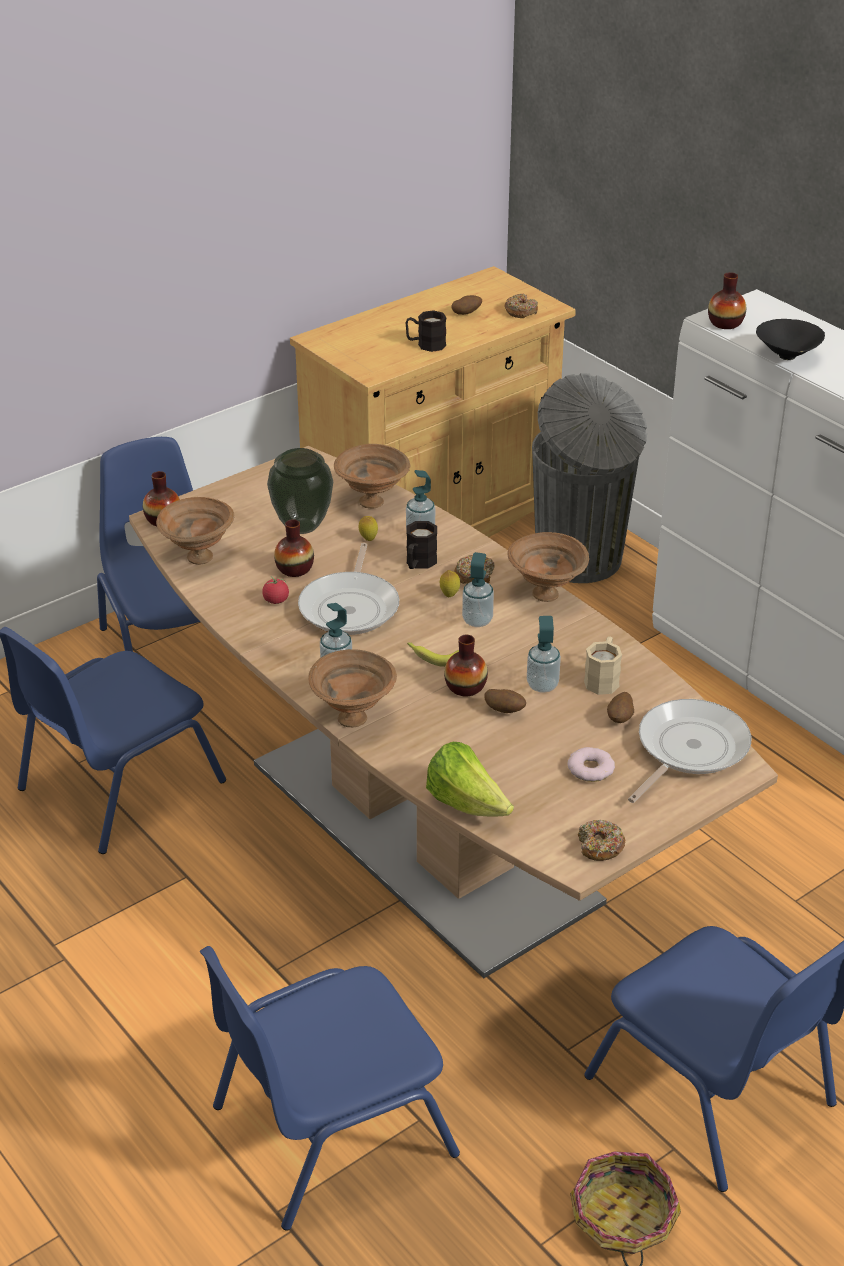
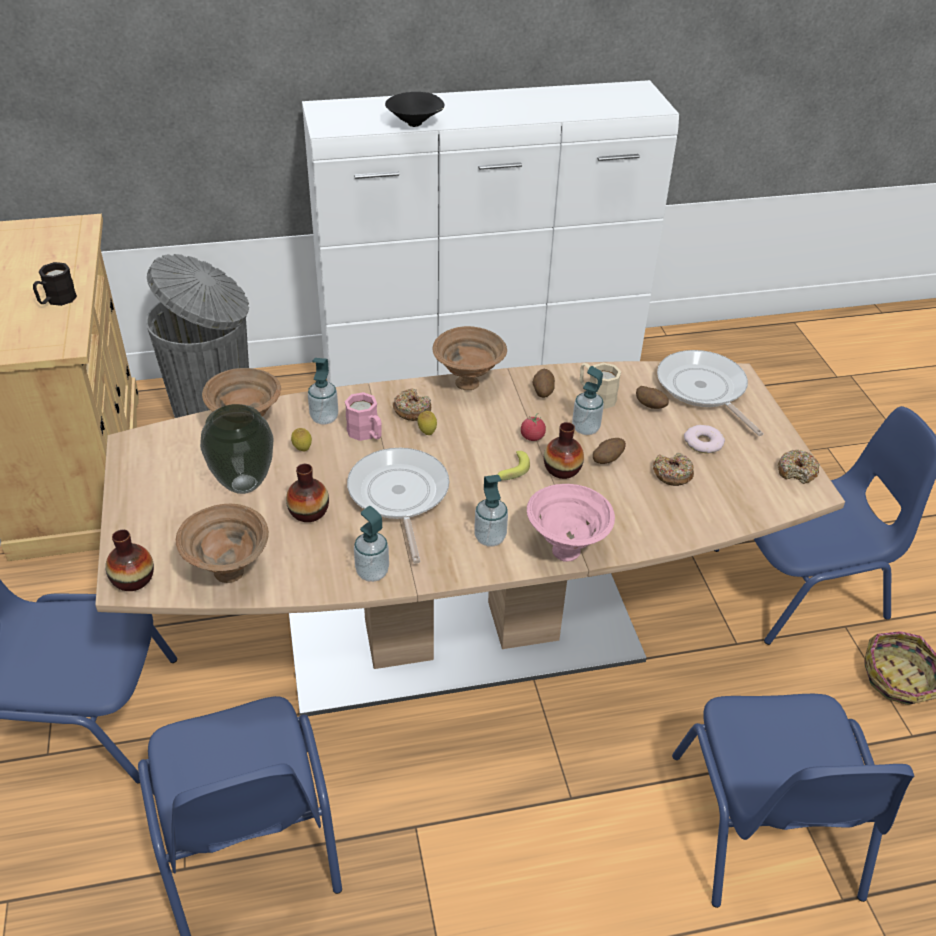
camera: 65 degrees left, 5 degrees up
tomato [262,576,289,604] -> tomato moved to [521,413,546,441]
frying pan [298,543,399,635] -> frying pan turned 135 degrees counterclockwise [347,448,450,564]
brown bowl [308,649,397,727] -> pink bowl [527,484,615,562]
black mug [406,521,437,569] -> pink mug [345,392,382,441]
lettuce [426,742,514,816] -> none
potato [452,295,482,315] -> potato moved to [533,369,555,398]
soap dispenser [462,552,494,627] -> soap dispenser moved to [354,506,389,582]
donut [505,294,538,318] -> donut moved to [653,453,694,486]
vase [708,272,746,329] -> none

